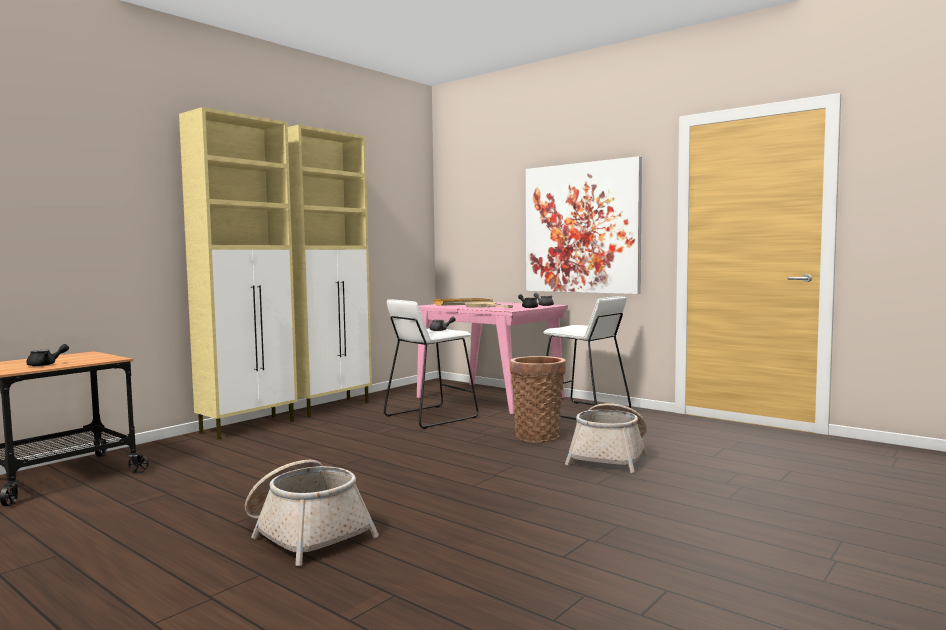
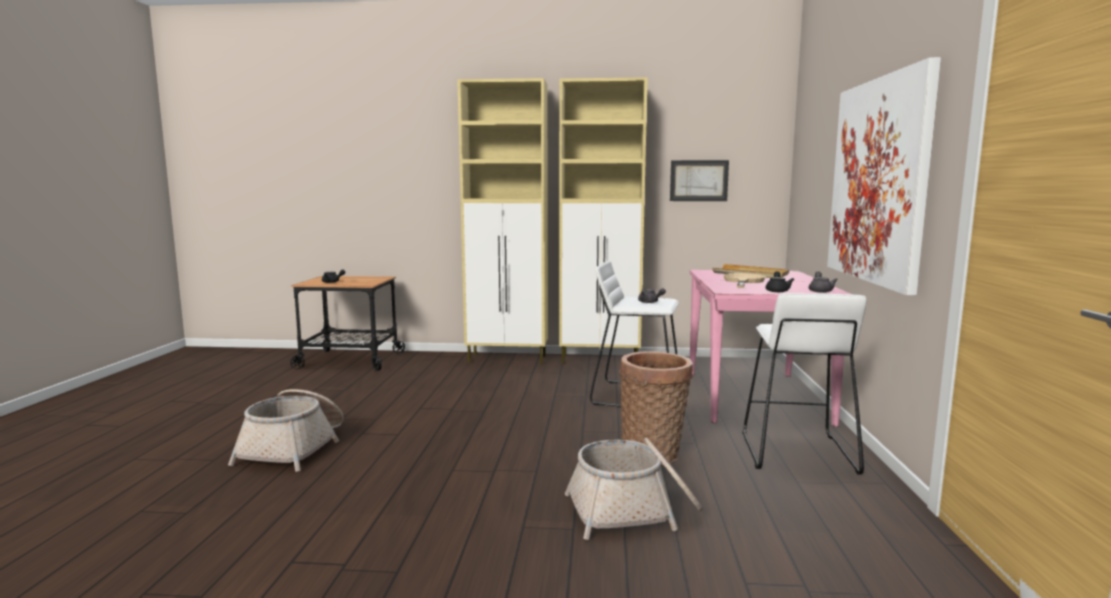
camera: 55 degrees right, 5 degrees up
none -> picture [670,160,729,201]

